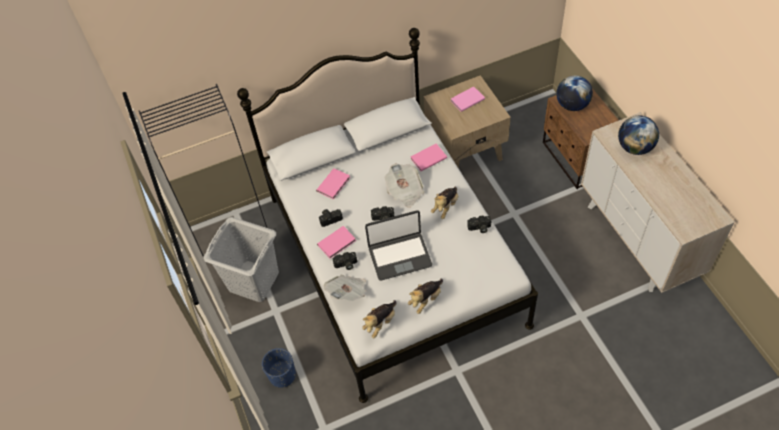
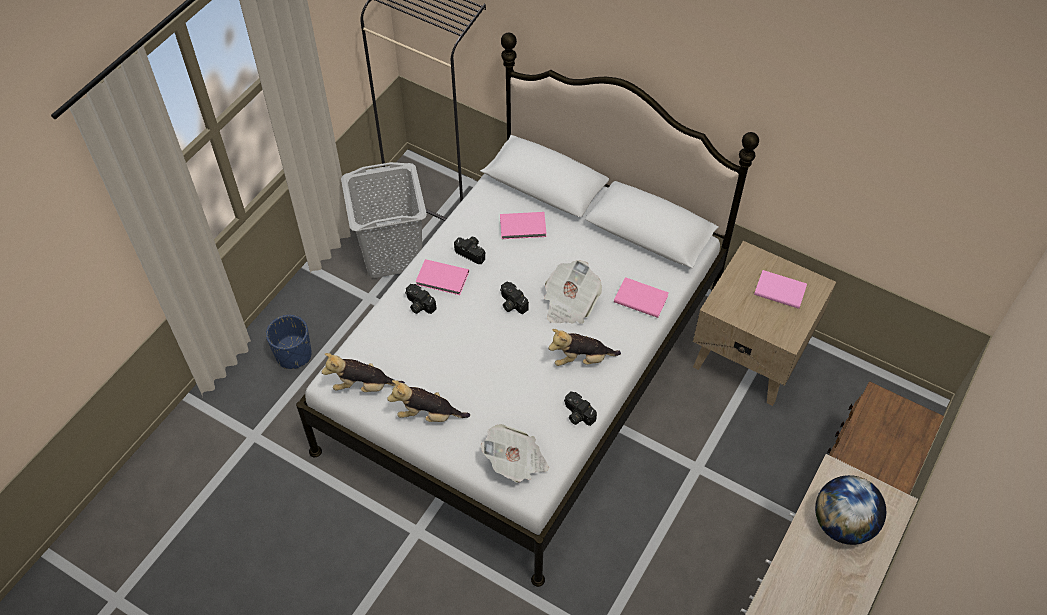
camera: 50 degrees right, 0 degrees up
newspaper [324,275,366,301] -> newspaper moved to [481,424,549,483]
laptop [365,210,432,281] -> none
globe [556,75,593,111] -> none

